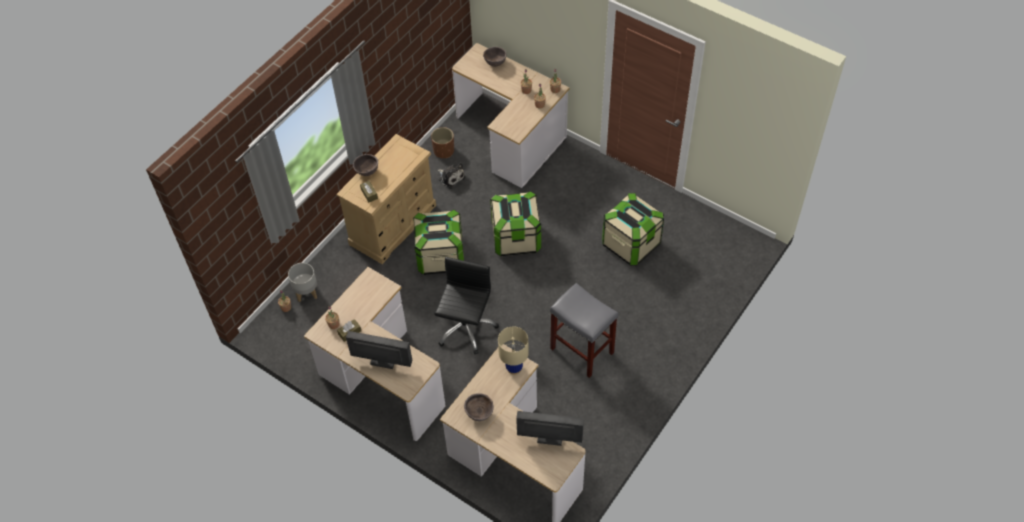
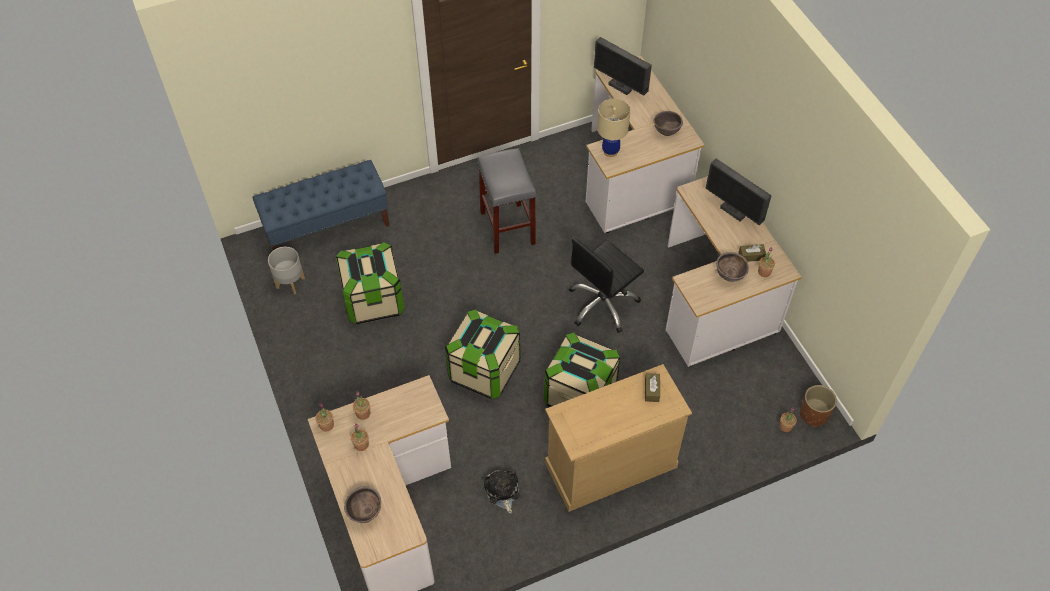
camera: 150 degrees left, 0 degrees up
grey planter [288,263,317,302] -> grey planter moved to [268,247,305,294]
brown bowl [353,154,378,176] -> brown bowl moved to [716,252,749,282]
brown planter [431,127,454,158] -> brown planter moved to [800,385,837,427]
none -> blue bench [252,160,390,250]

